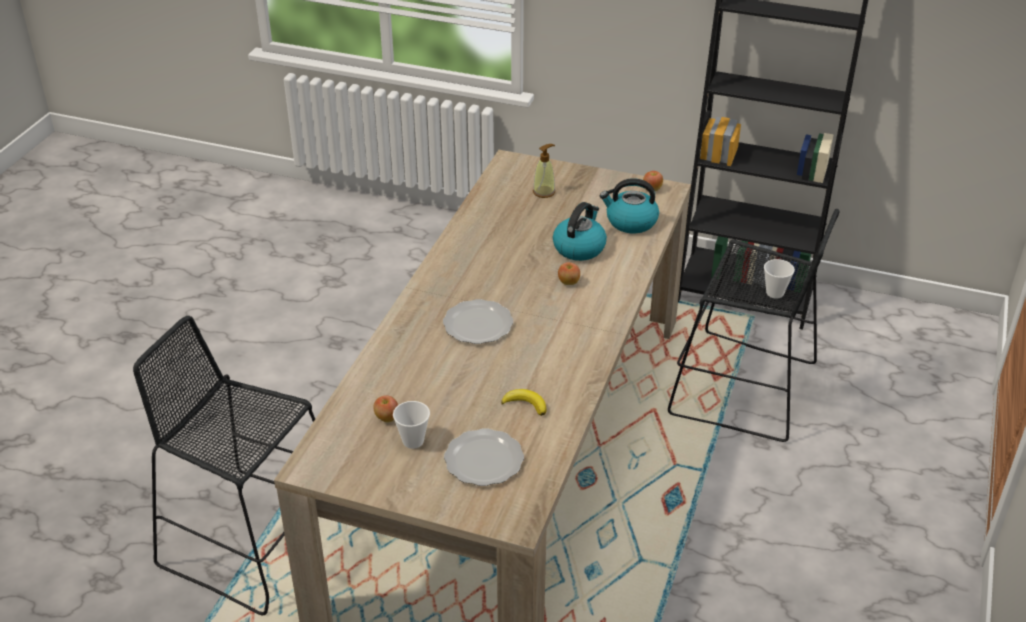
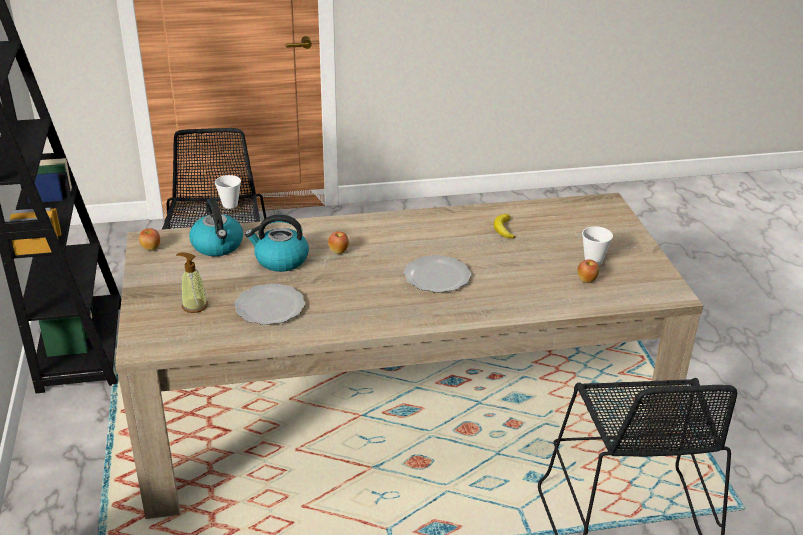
camera: 120 degrees left, 5 degrees down
plate [444,428,524,486] -> plate moved to [234,283,305,325]

